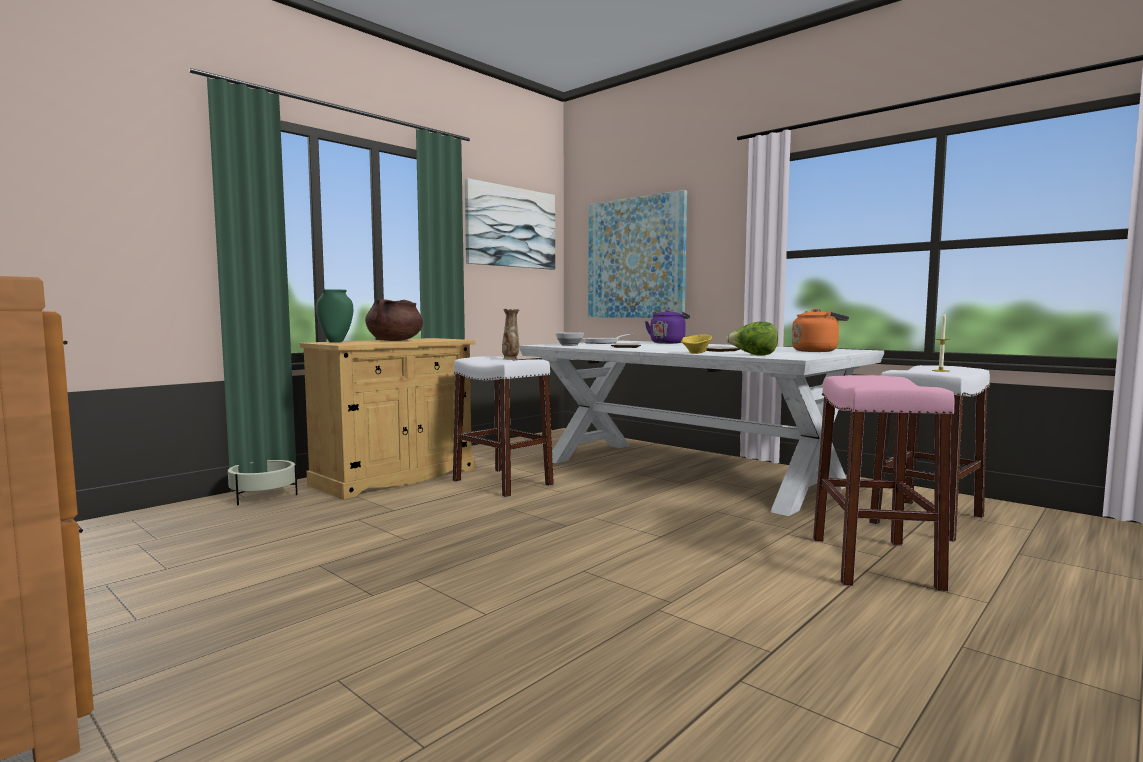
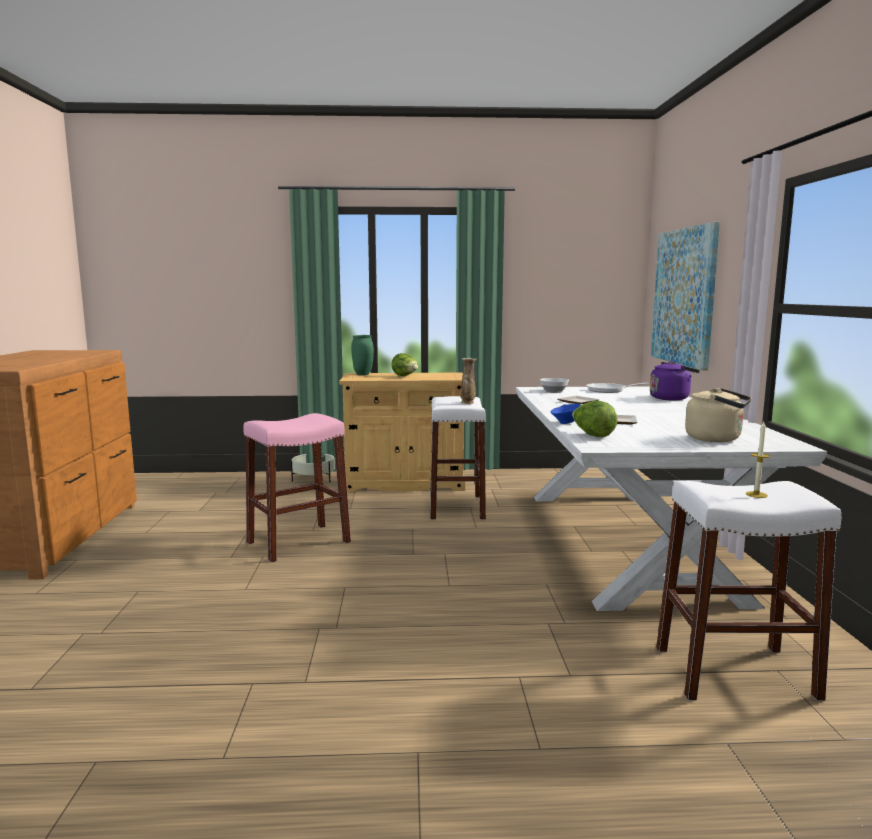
camera: 45 degrees right, 5 degrees up
brown cooking pot [365,299,423,341] -> lettuce [391,353,418,376]
picture [465,178,555,270] -> none
yellow bowl [681,334,712,354] -> blue bowl [551,404,581,424]
orange kettle [792,308,849,352] -> beige kettle [685,388,751,442]
pink stool [813,375,955,592] -> pink stool moved to [243,413,351,562]

